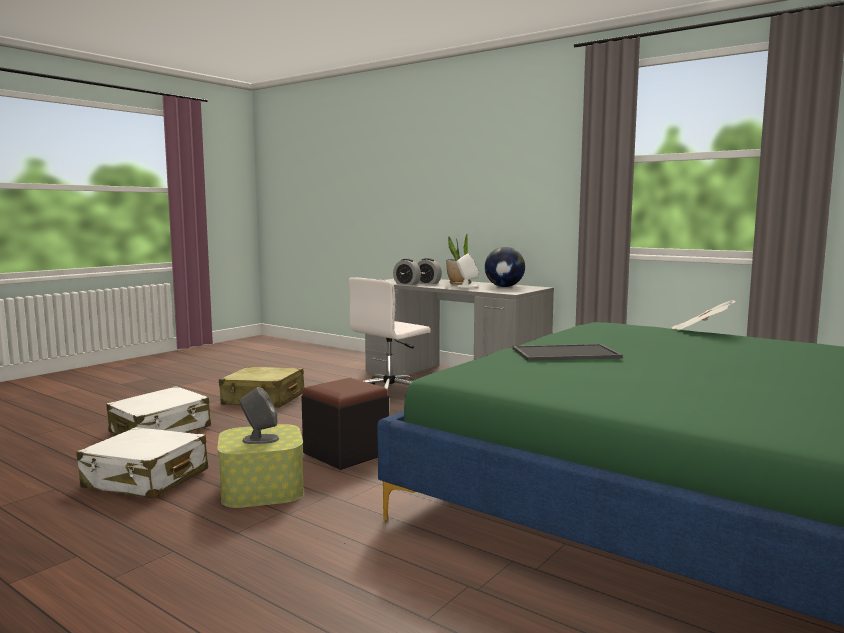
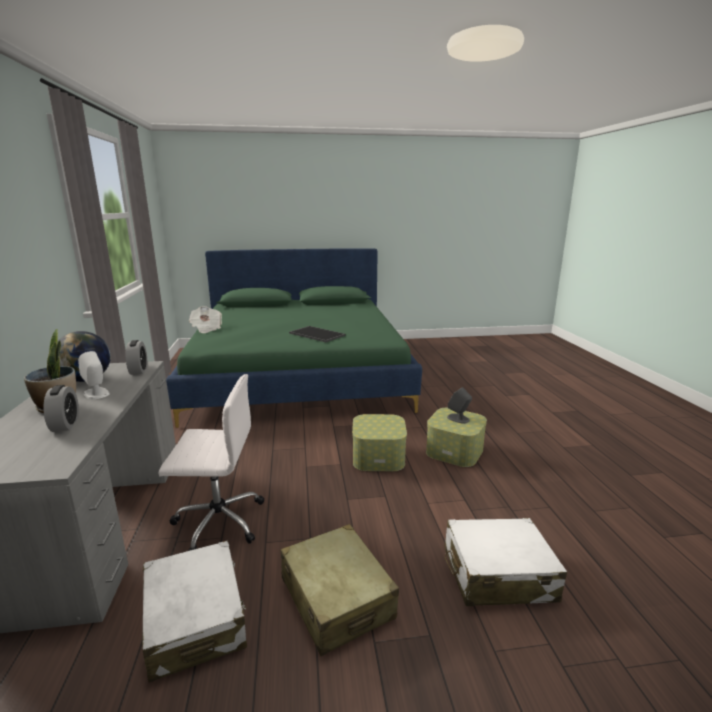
camera: 135 degrees left, 10 degrees up
white suitcase [76,427,208,499] -> white suitcase moved to [142,540,247,683]
black ottoman [301,378,389,470] -> storage box [352,414,407,471]
alarm clock [393,259,421,285] -> alarm clock moved to [126,340,147,375]

